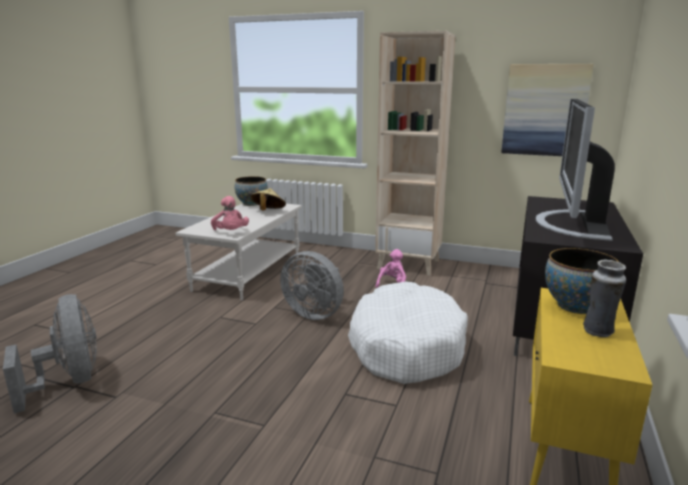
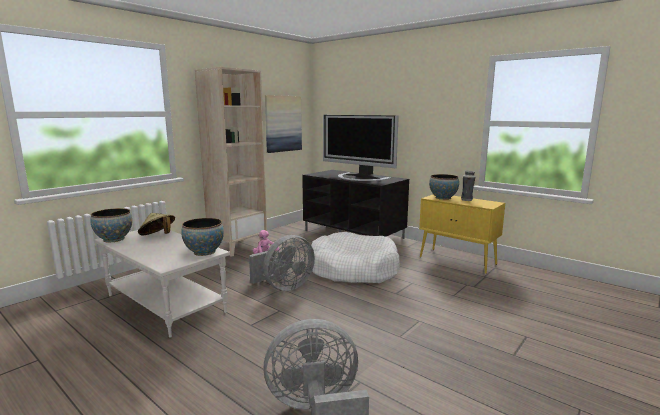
camera: 70 degrees left, 5 degrees down
pink plush toy [211,196,249,230] -> bowl [181,218,224,256]

